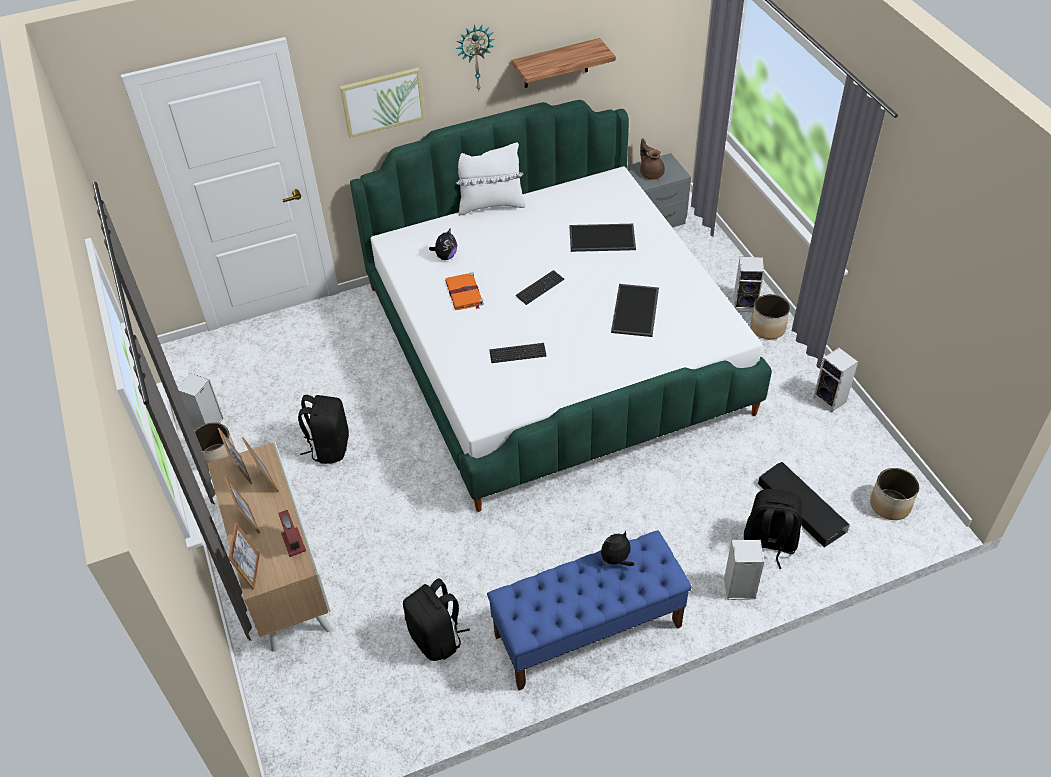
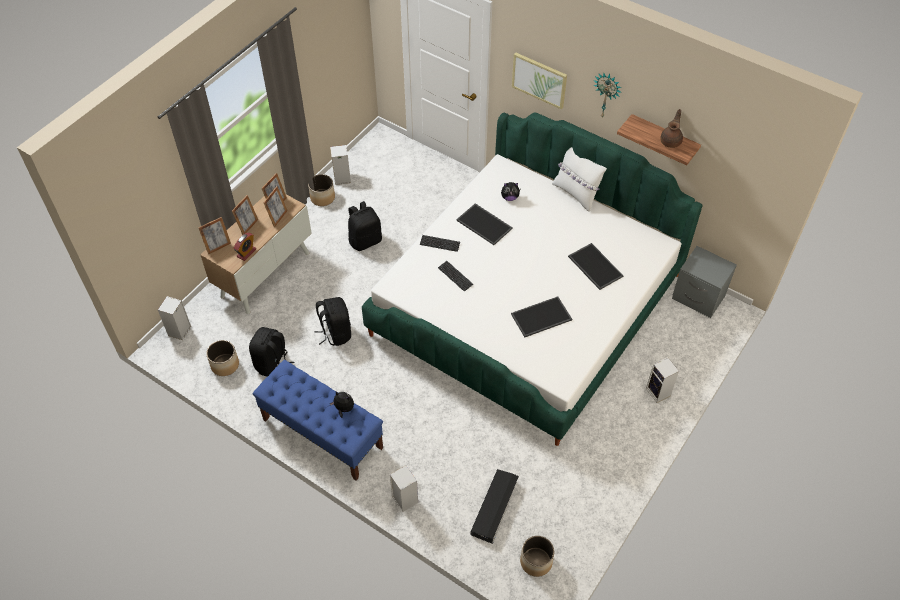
camera: 55 degrees right, 5 degrees up
orange book [445,272,484,310] -> tray [456,203,513,245]
keyboard [515,270,564,305] -> keyboard moved to [420,235,460,252]
brown teapot [640,139,665,179] -> brown teapot moved to [660,109,683,148]
black backpack [744,489,802,569] -> black backpack moved to [315,297,351,346]
planter [750,294,790,339] -> planter moved to [206,340,239,376]
speaker [813,348,858,412] -> speaker moved to [158,296,191,340]

